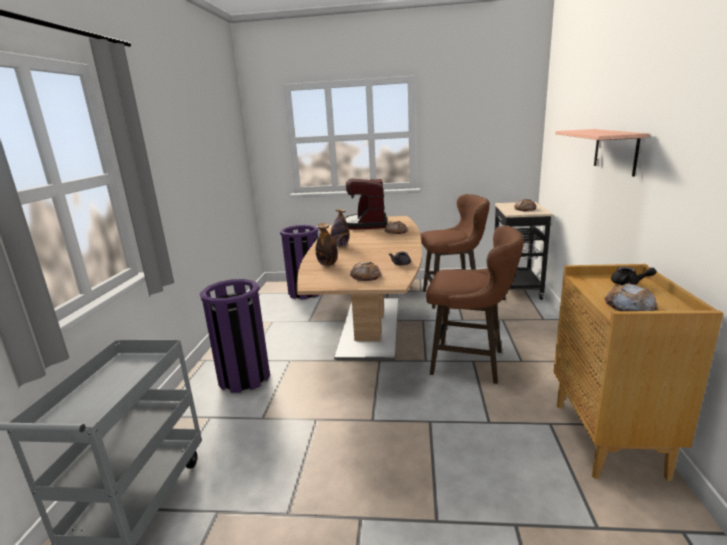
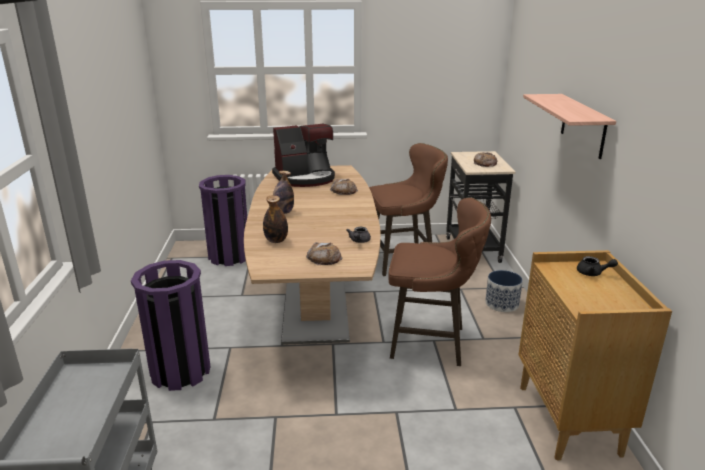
camera: 10 degrees left, 5 degrees up
coffee machine [344,179,387,230] -> coffee machine turned 105 degrees counterclockwise [272,124,335,187]
bread [605,283,657,311] -> none
none -> planter [485,270,523,312]

